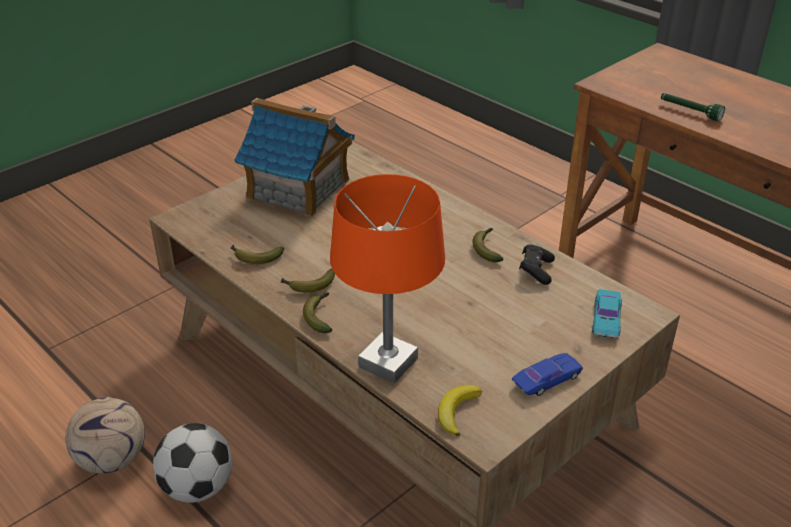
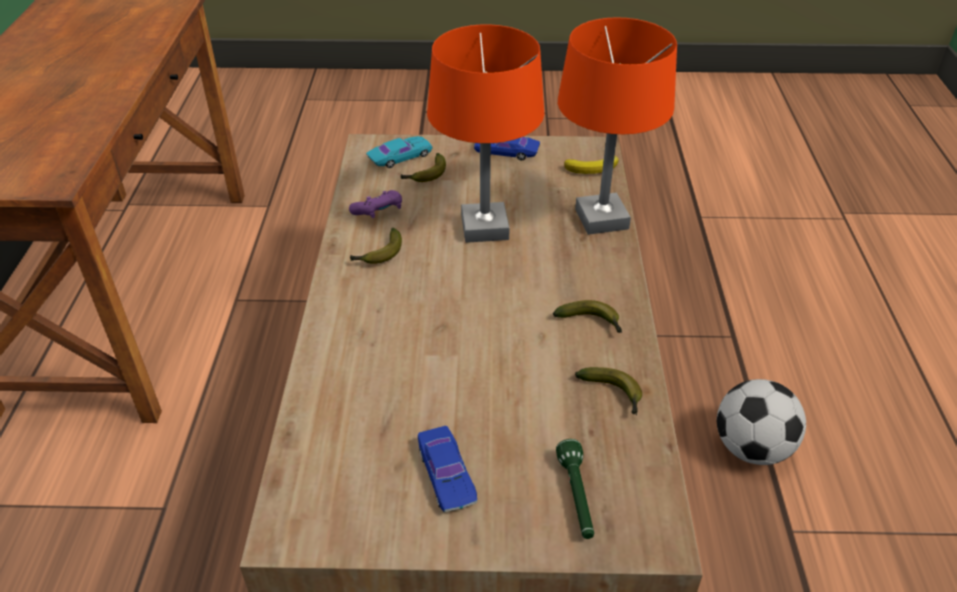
camera: 135 degrees left, 5 degrees up
football [66,397,145,474] -> none
toy house [234,98,355,217] -> blue toy car [418,426,477,512]
banana [303,292,332,333] -> banana moved to [400,153,446,182]
black game controller [519,244,555,285] -> purple game controller [349,190,402,218]
green flashlight [661,93,725,122] -> green flashlight moved to [556,439,594,539]
none -> orange table lamp [427,25,544,243]

